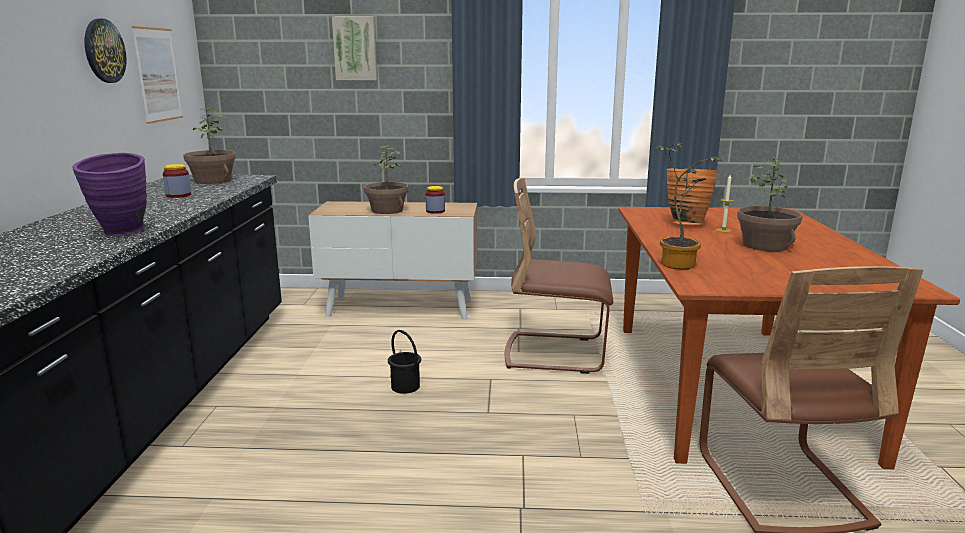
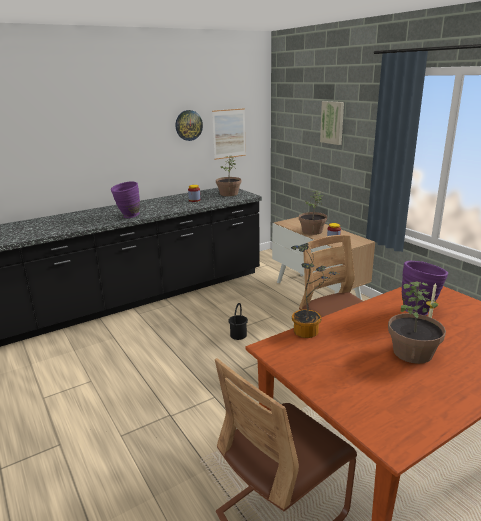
camera: 55 degrees right, 5 degrees up
orange vase [667,168,717,225] -> purple vase [402,261,448,315]

